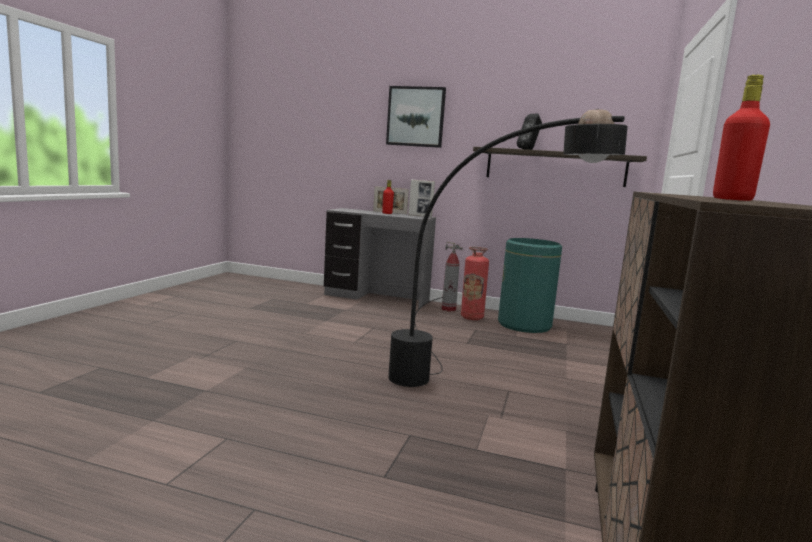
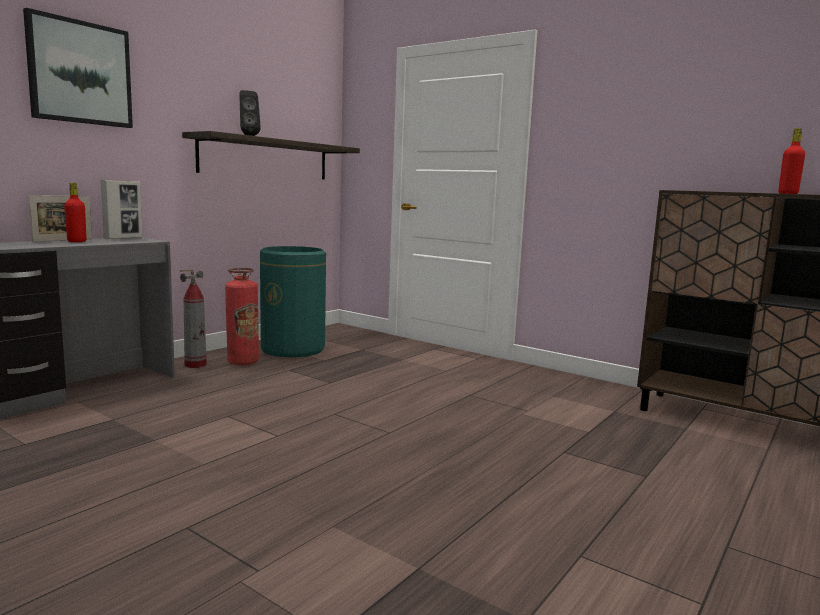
camera: 70 degrees left, 0 degrees up
black floor lamp [388,109,628,387] -> none

